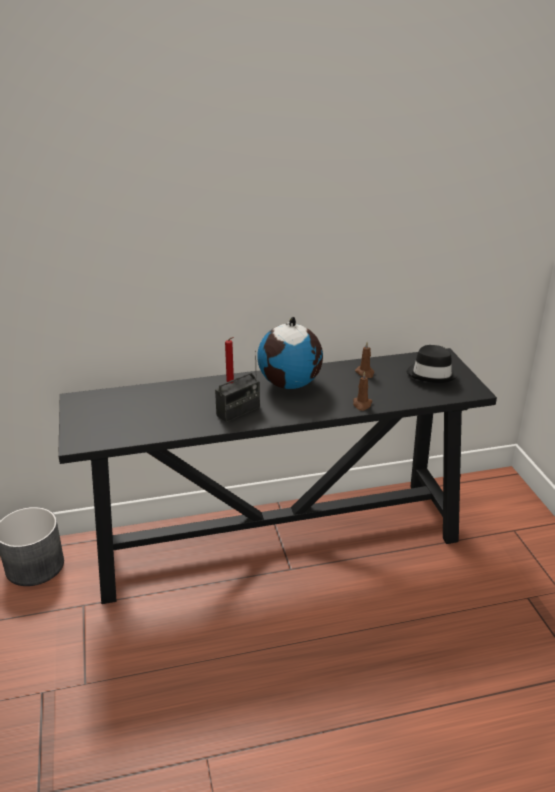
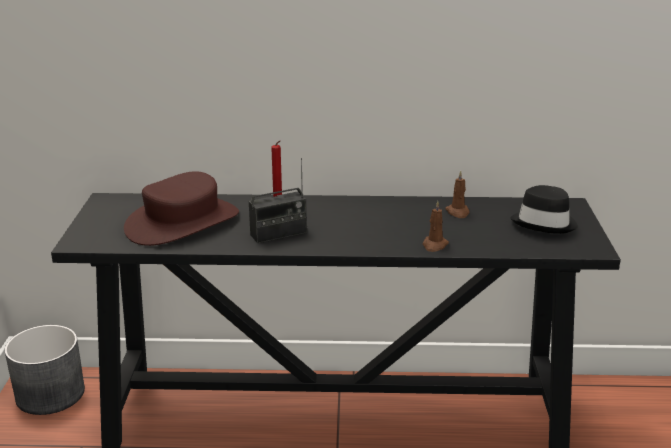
camera: 15 degrees right, 5 degrees down
globe [257,317,323,389] -> none
none -> brown hat [124,171,239,246]

